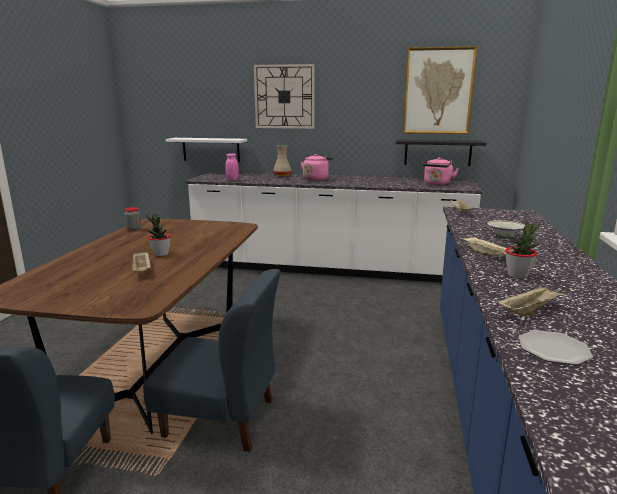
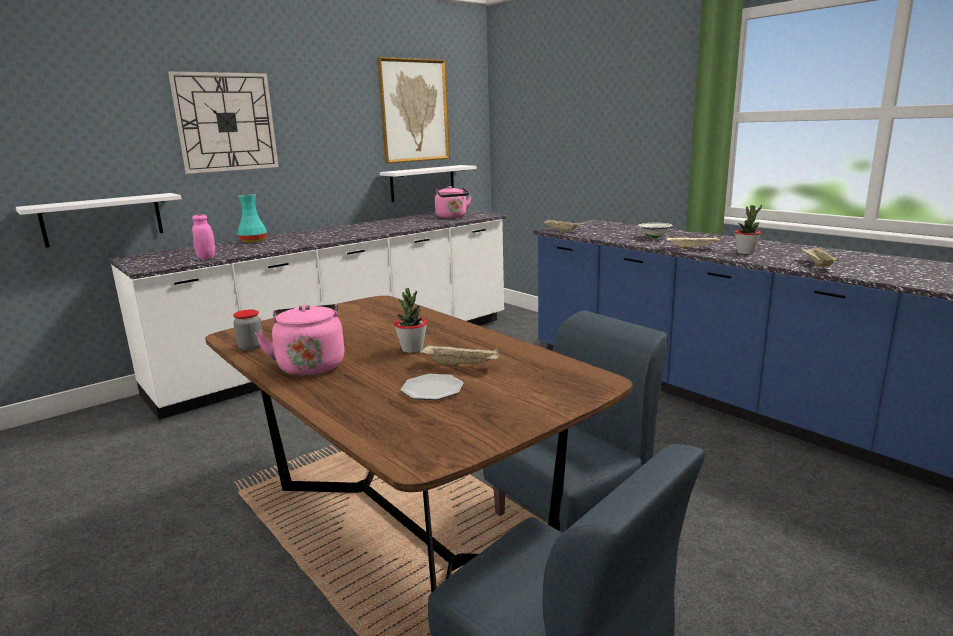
camera: 50 degrees left, 0 degrees up
beige vase [273,145,292,177] -> turquoise vase [237,194,267,242]
pink kettle [301,154,333,181] -> pink kettle moved to [255,304,345,376]
black shelf [396,139,486,166] -> white shelf [380,165,477,202]
plate [518,330,593,365] -> plate moved to [401,374,464,400]

